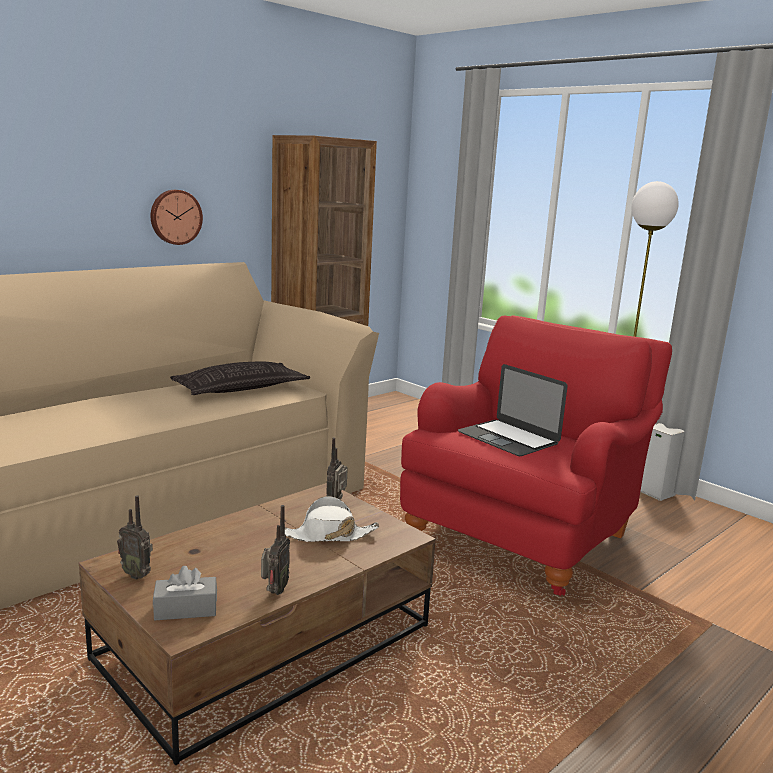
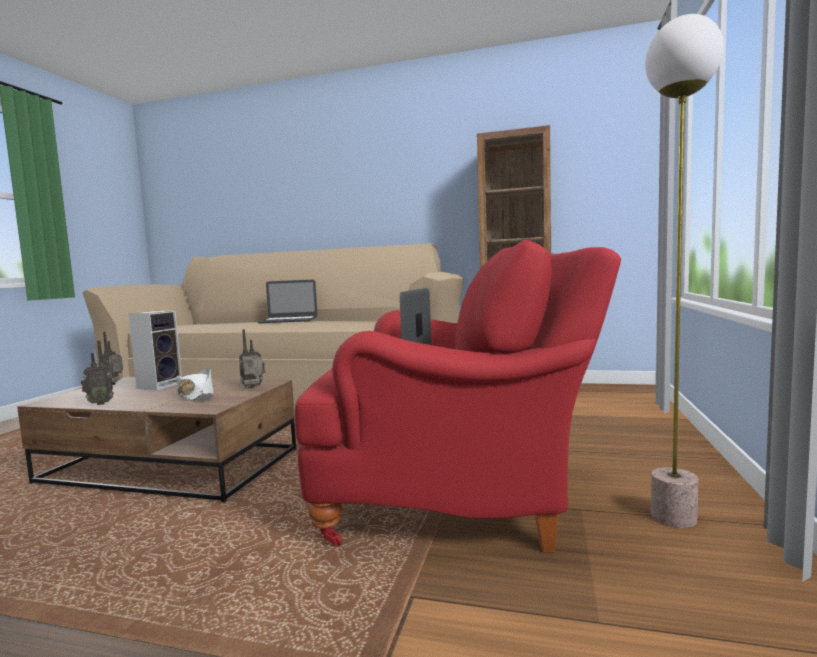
camera: 60 degrees right, 10 degrees down
wall clock [151,190,203,245] -> none
grey tissue box [153,566,217,620] -> none
pillow [170,362,310,395] -> none
speaker [640,423,684,501] -> speaker moved to [128,311,182,390]
none -> laptop [258,280,317,323]

